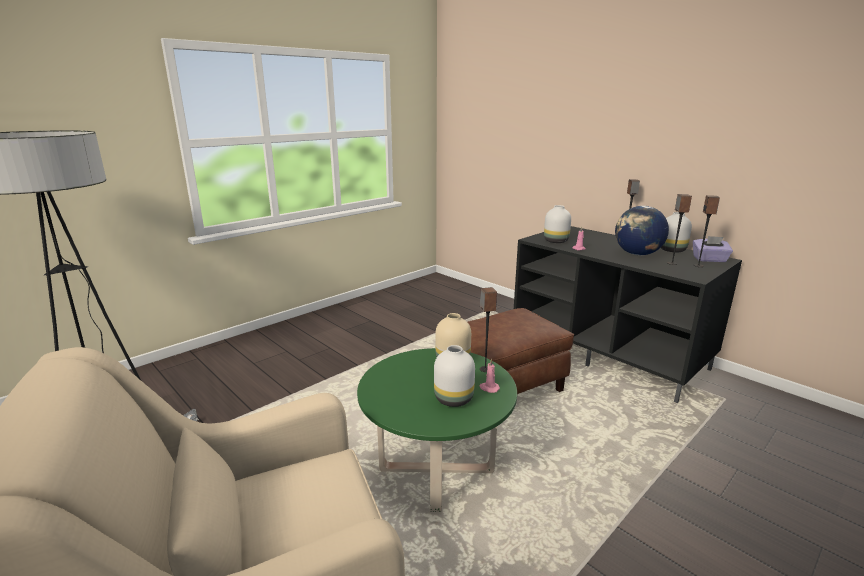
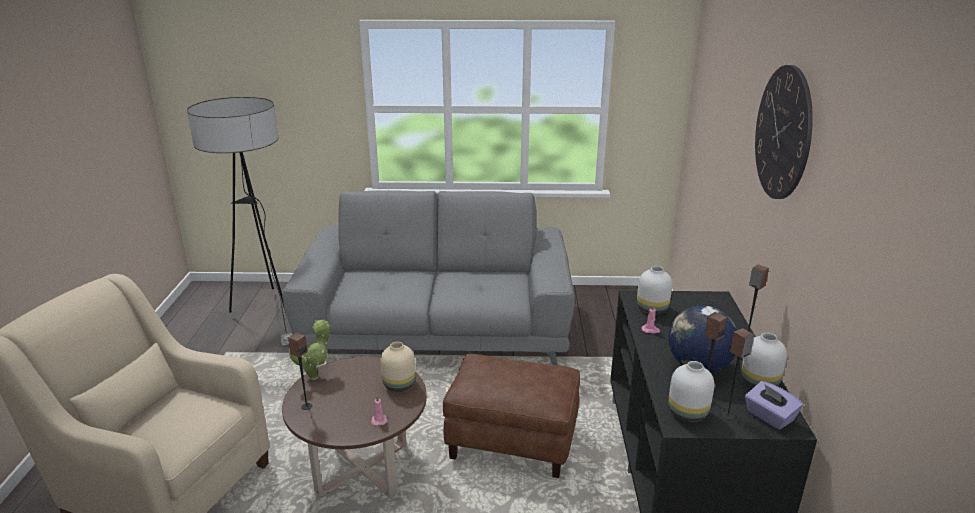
camera: 45 degrees right, 5 degrees up
green coffee table [357,348,517,512] -> brown coffee table [282,357,427,498]
white vase [434,345,475,407] -> white vase moved to [668,361,714,422]
speaker [480,287,497,372] -> speaker moved to [288,332,312,410]
none -> grey sofa [282,190,575,365]
none -> potted plant [289,320,331,380]
none -> wall clock [755,65,813,199]

